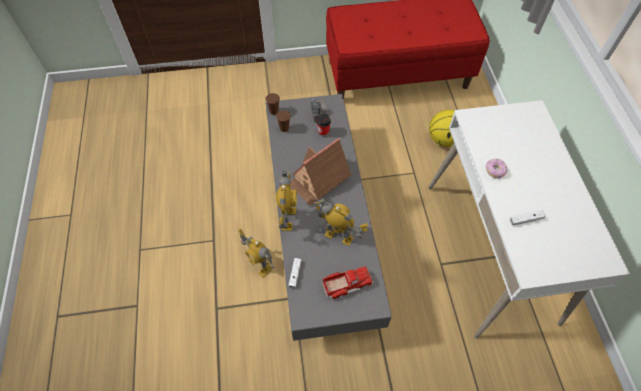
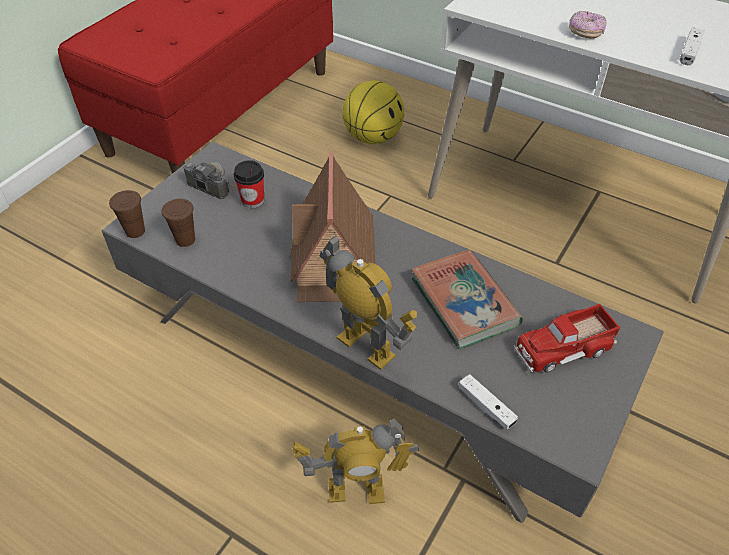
camera: 50 degrees left, 10 degrees down
toy robot [313,198,368,246] -> book [411,250,523,349]
toy truck [322,267,373,299] -> toy truck turned 135 degrees counterclockwise [514,304,620,374]

